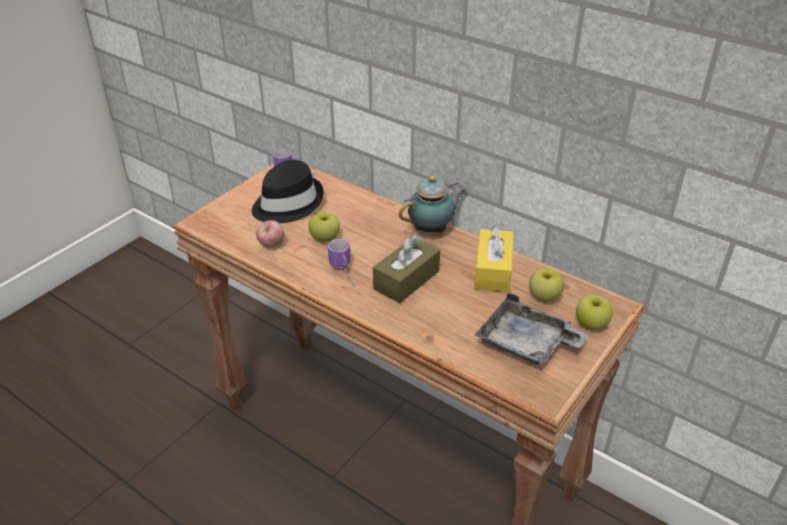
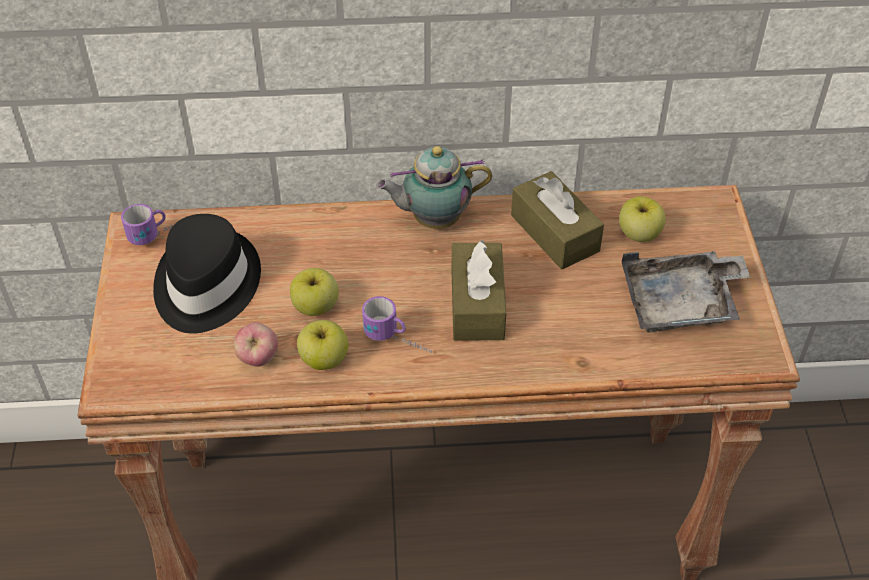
camera: 40 degrees left, 10 degrees up
teapot [399,176,466,235] -> teapot turned 120 degrees counterclockwise [377,146,492,229]
yellow tissue box [474,224,514,292] -> brown tissue box [511,171,604,269]
apple [576,295,613,330] -> apple moved to [297,320,348,370]

